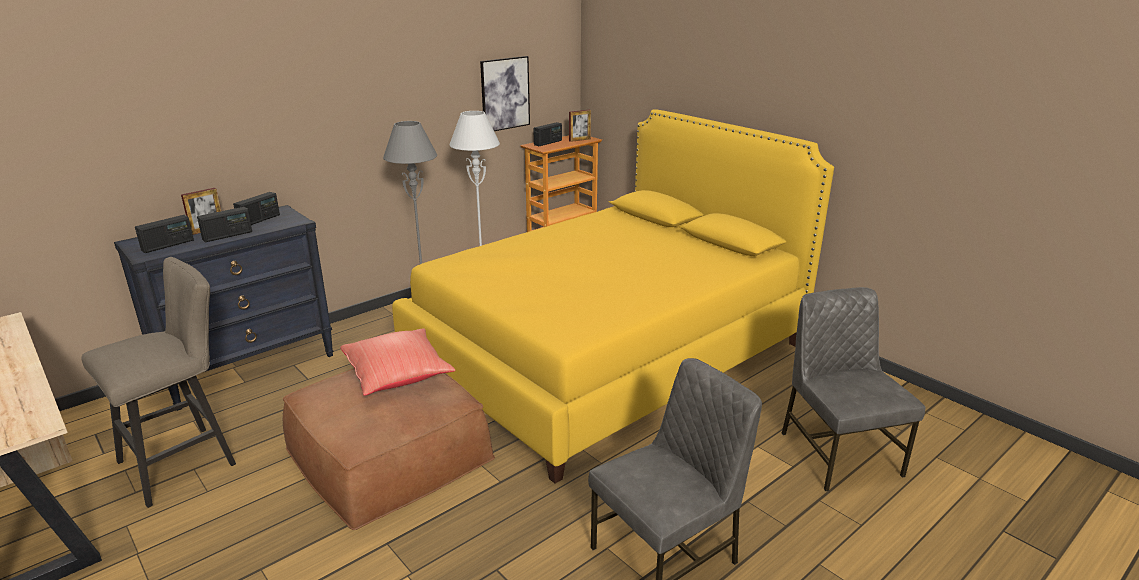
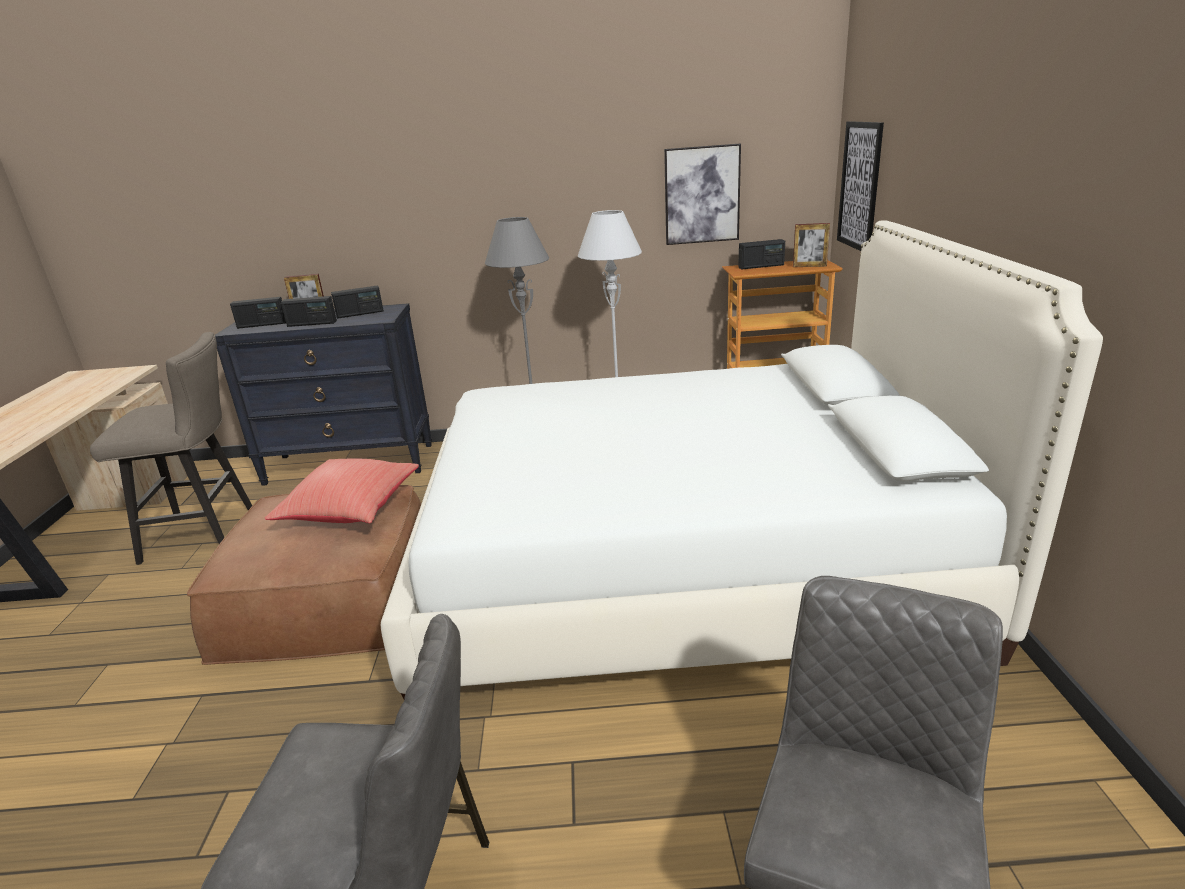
camera: 40 degrees right, 0 degrees up
yellow bed [392,109,834,483] -> white bed [381,220,1103,699]
none -> picture [837,121,884,251]

